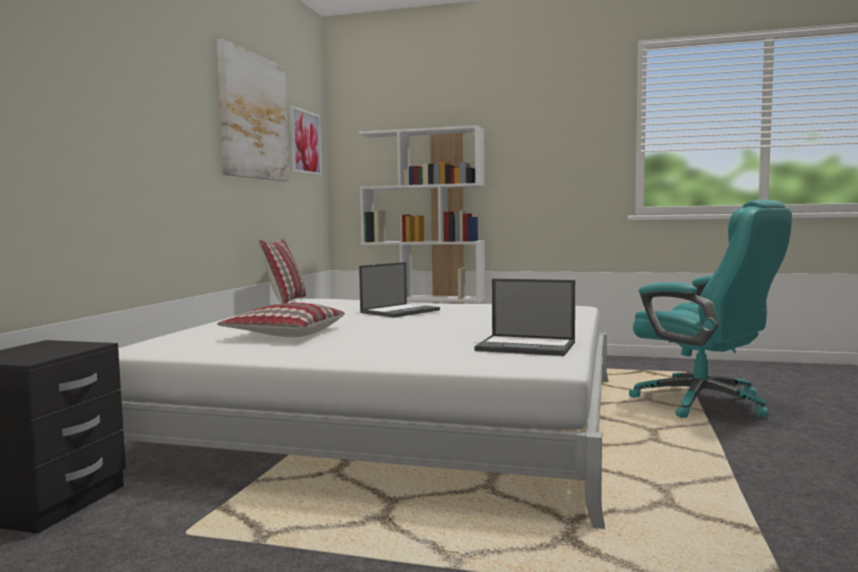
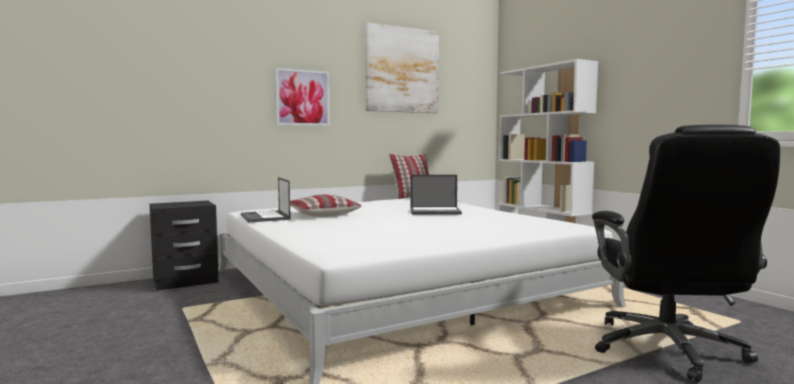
camera: 45 degrees right, 0 degrees up
picture [289,106,322,176] -> picture moved to [275,68,330,126]
laptop [474,279,575,356] -> laptop moved to [241,177,291,222]
turquoise office chair [629,200,792,418] -> black office chair [592,124,780,382]

